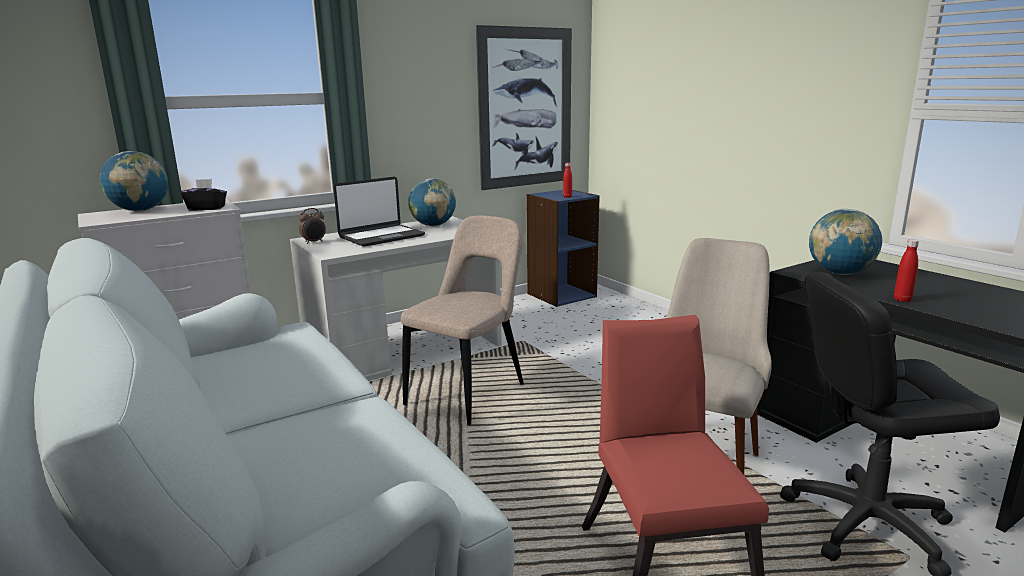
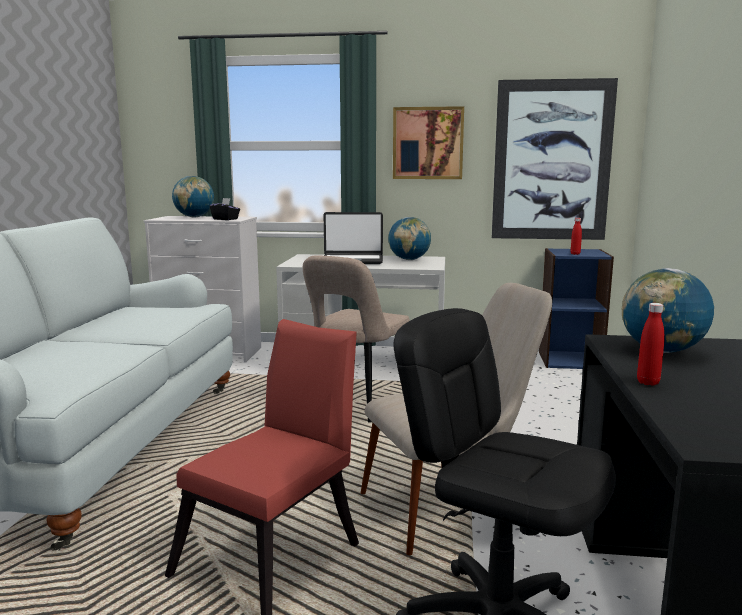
camera: 40 degrees right, 5 degrees down
alarm clock [299,208,326,244] -> none
beige chair [401,215,524,425] -> beige chair turned 135 degrees clockwise [303,255,410,423]
none -> picture [393,106,464,179]

